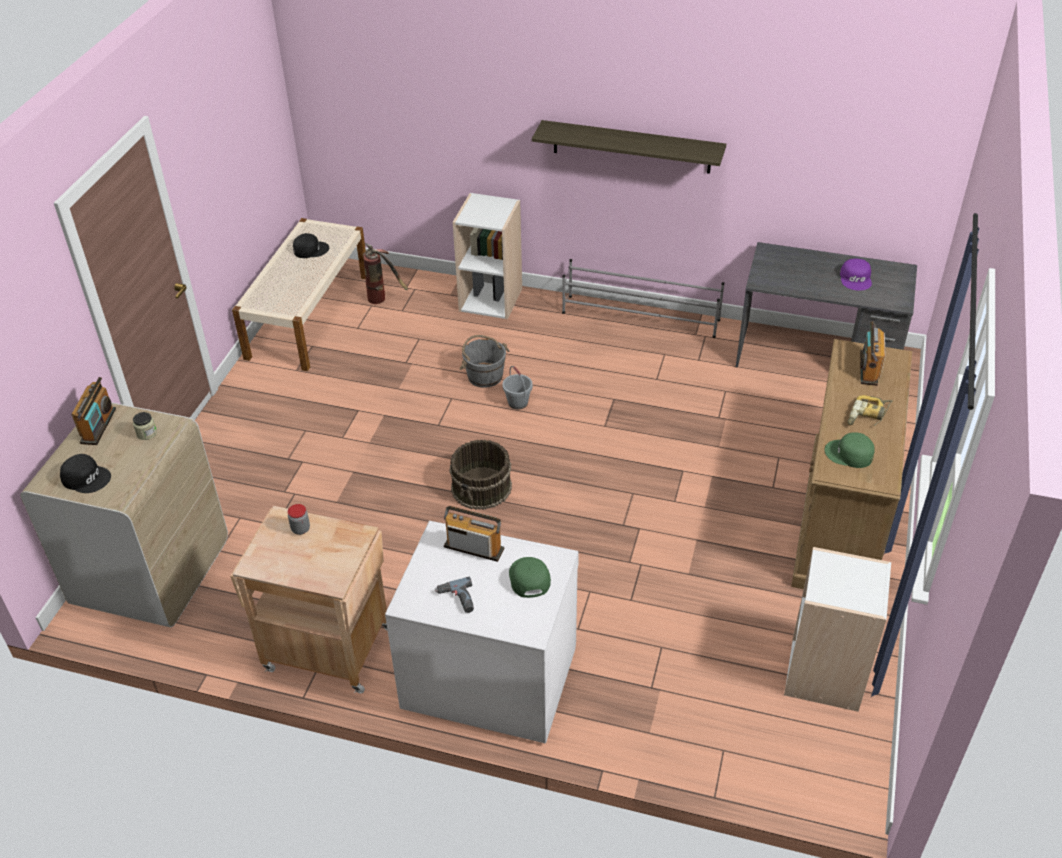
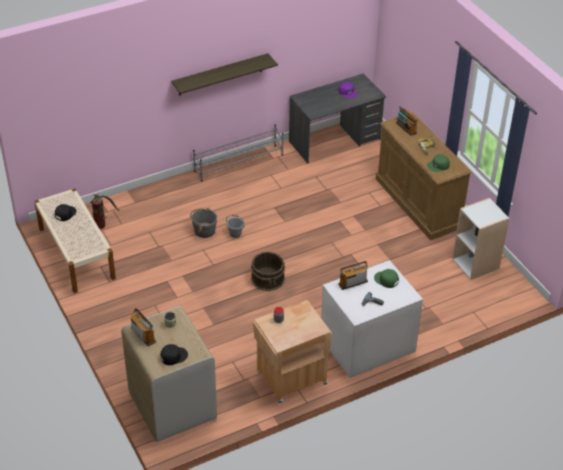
camera: 45 degrees left, 0 degrees up
bookcase [453,193,522,319] -> none

